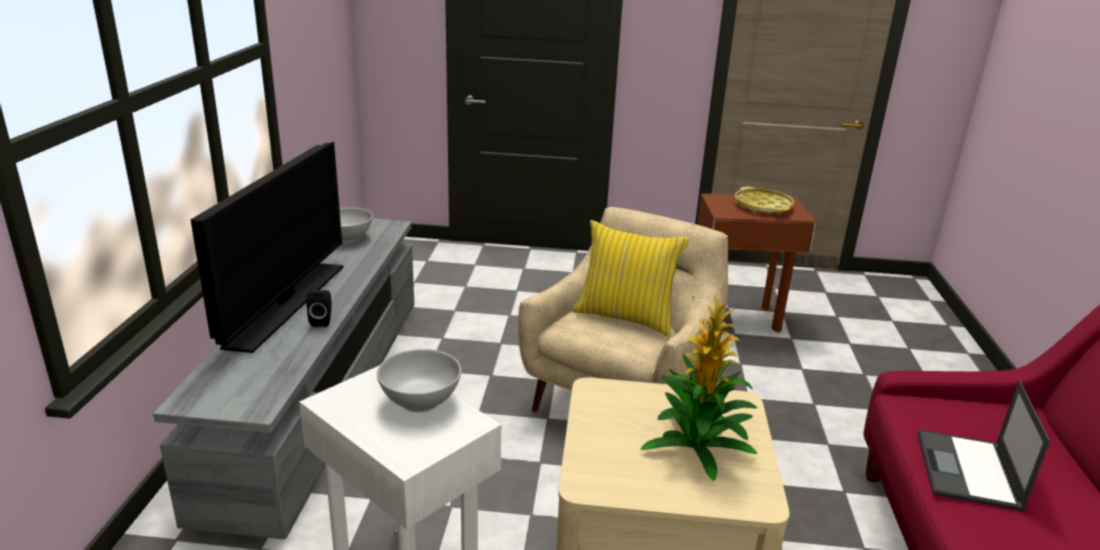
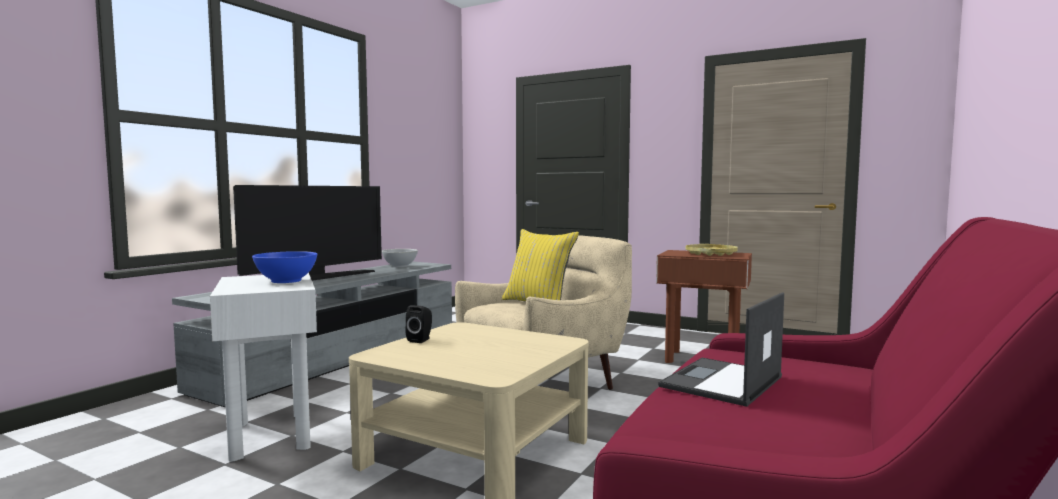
camera: 25 degrees right, 20 degrees down
black speaker [306,290,332,327] -> black speaker moved to [405,305,432,343]
white bowl [377,349,461,412] -> blue bowl [252,251,317,283]
potted plant [640,296,758,482] -> none

